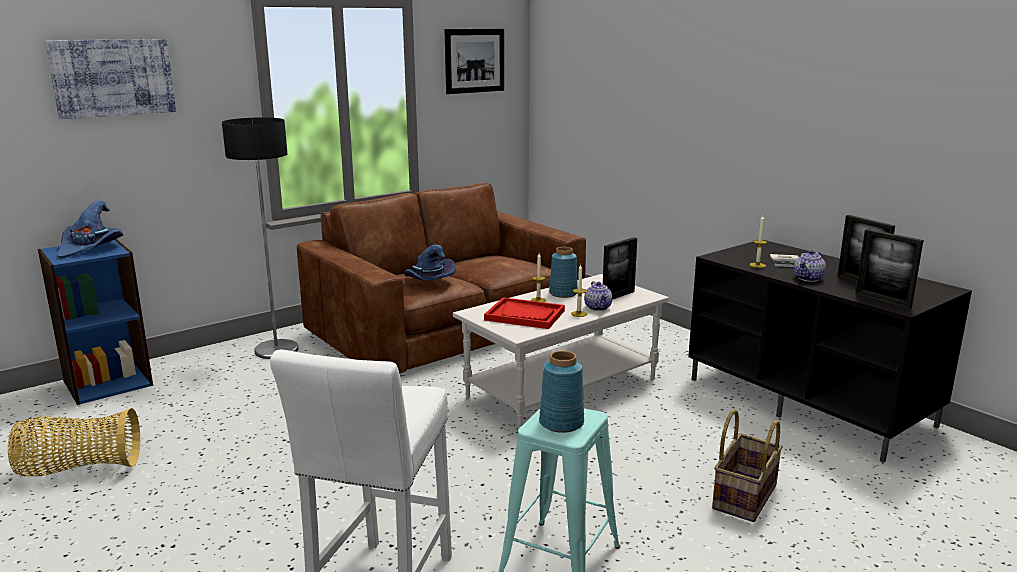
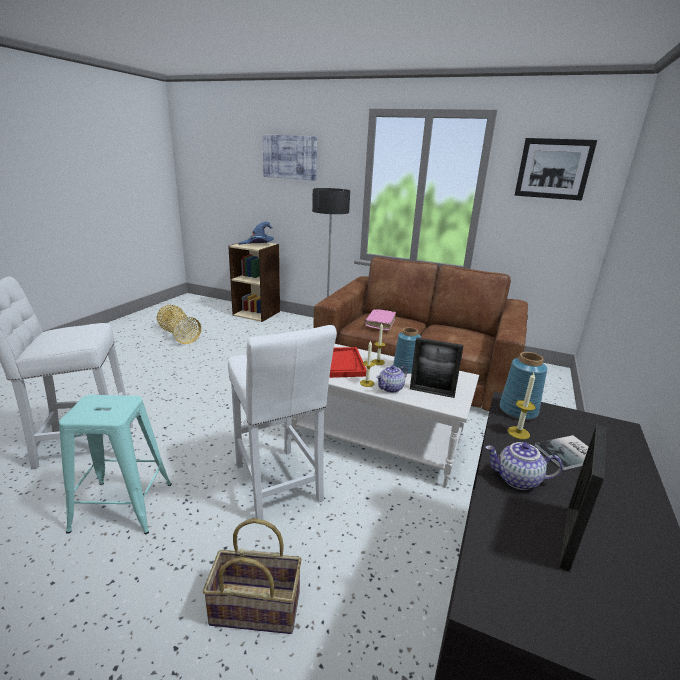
camera: 60 degrees right, 5 degrees up
blue bookcase [38,239,153,405] -> beige bookcase [228,243,280,322]
blue hat [404,245,456,281] -> pink book [365,309,396,330]
blue vase [539,351,584,433] -> blue vase moved to [499,352,547,420]
picture frame [855,229,924,309] -> none
none -> white stool [228,325,337,520]

